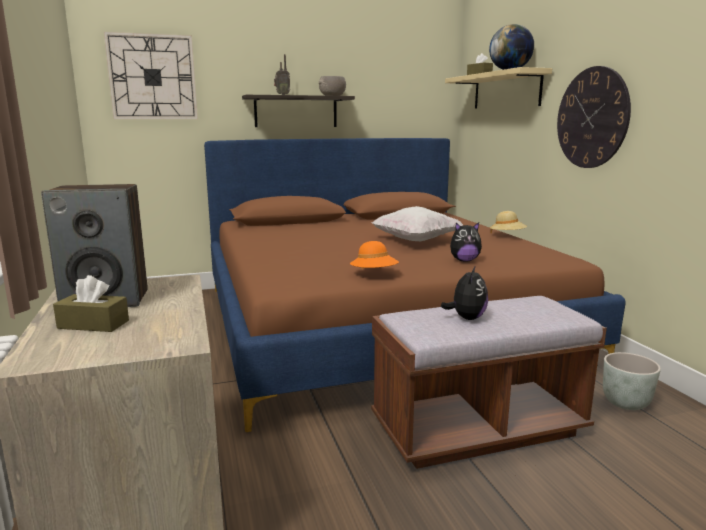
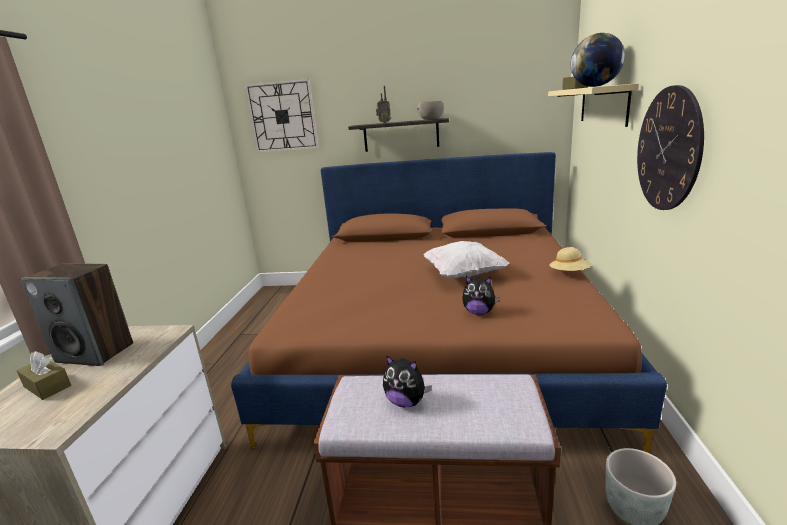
camera: 25 degrees right, 5 degrees up
orange hat [350,241,399,269] -> none
plush toy [441,265,488,320] -> plush toy turned 75 degrees clockwise [383,355,432,407]

